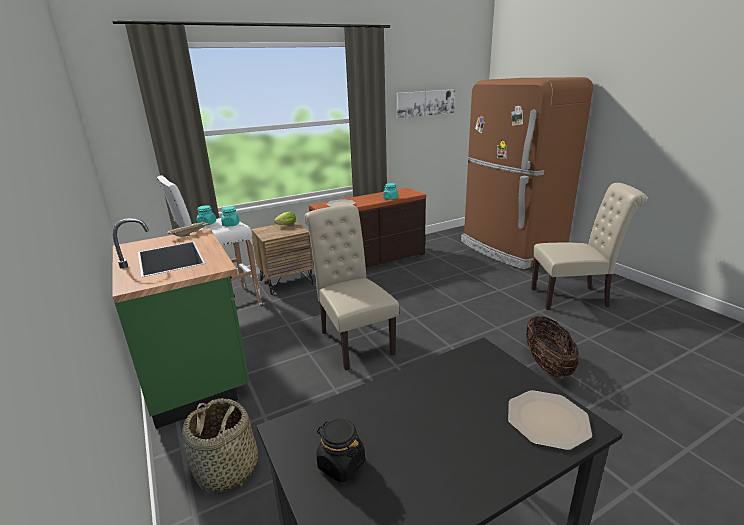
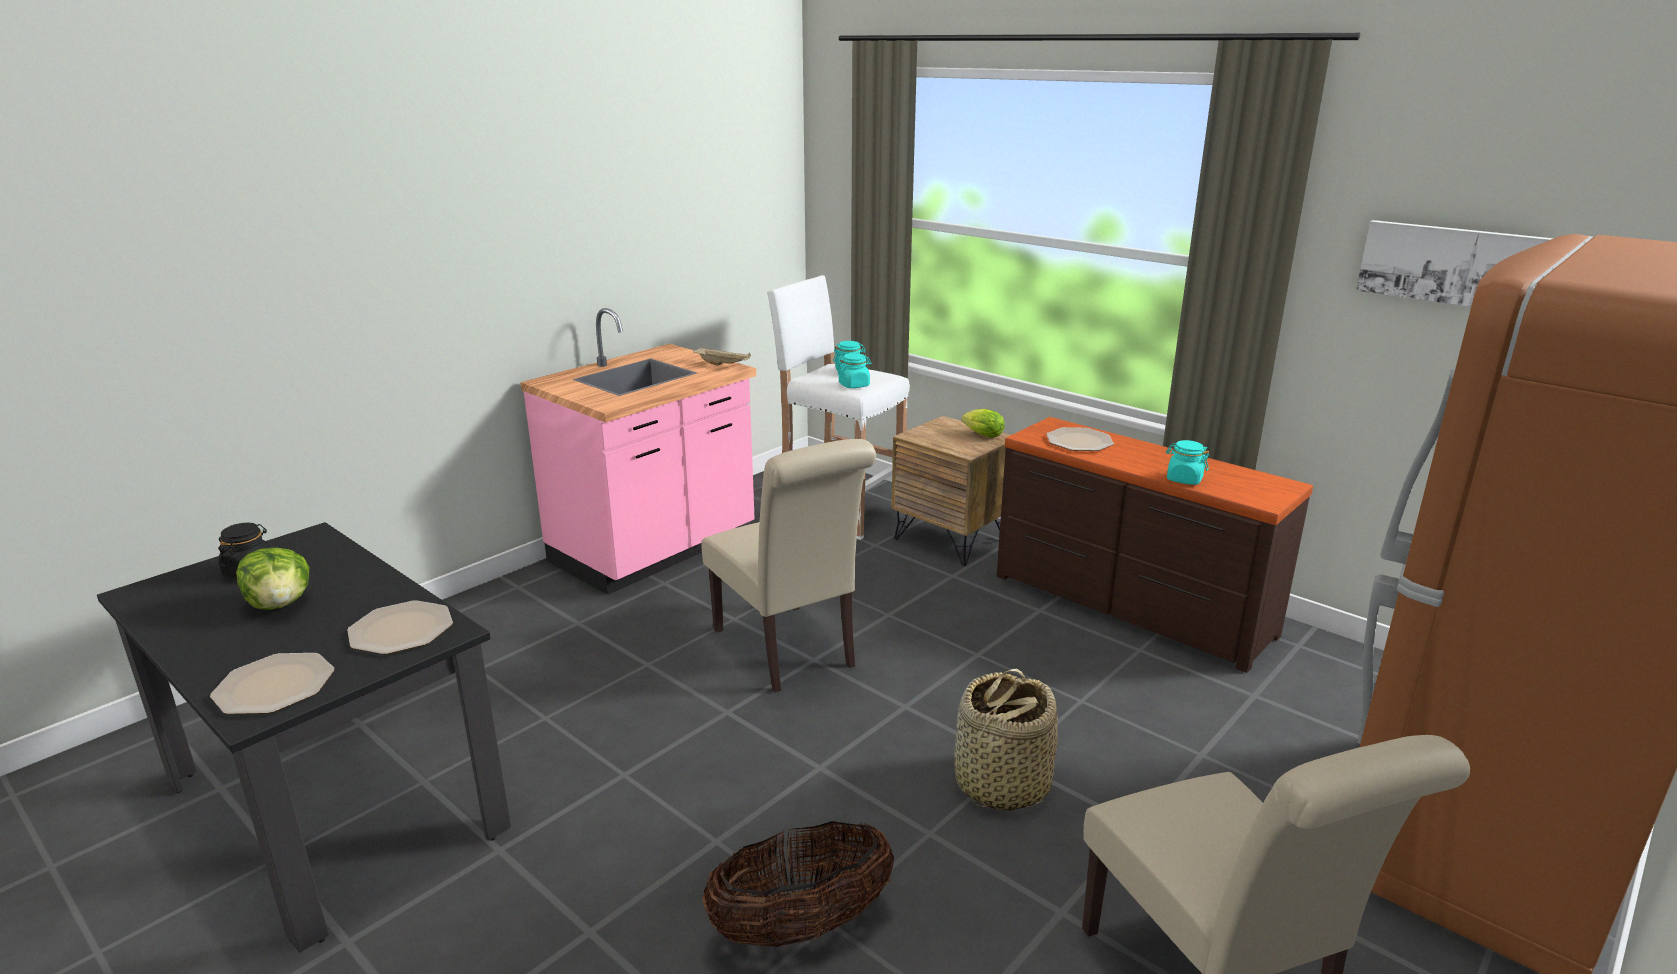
camera: 70 degrees right, 0 degrees up
green counter [113,218,249,429] -> pink counter [520,308,756,595]
basket [182,398,258,492] -> basket moved to [954,669,1058,811]
beige chair [304,205,399,371] -> beige chair turned 105 degrees clockwise [701,439,876,693]
none -> lettuce [236,547,309,610]
none -> plate [347,600,453,655]

